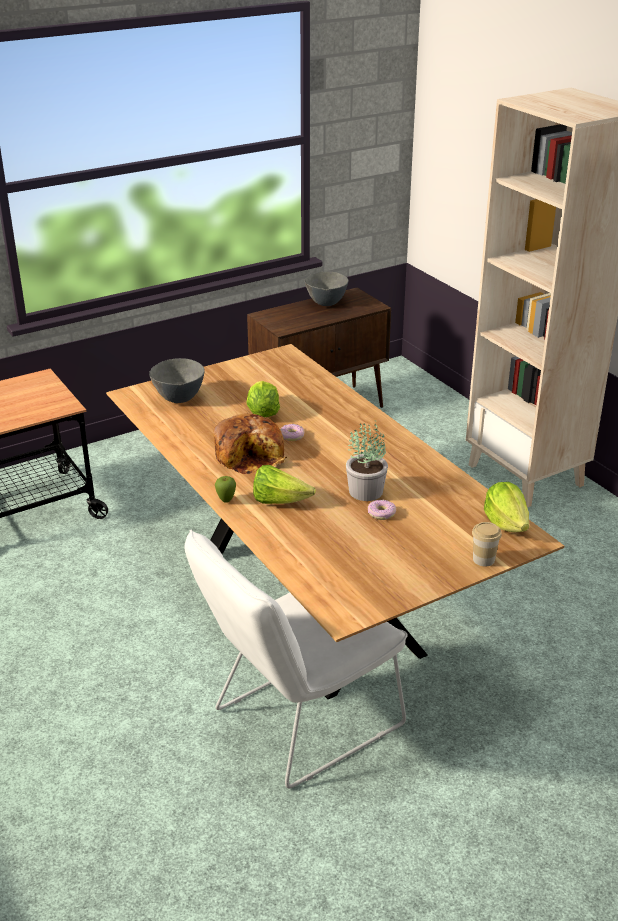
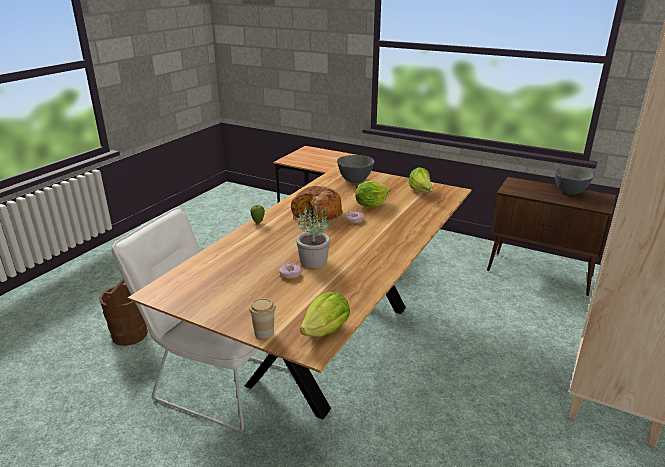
camera: 60 degrees right, 5 degrees down
lettuce [253,465,316,504] -> lettuce moved to [408,167,433,193]
none -> brown bucket [99,279,148,346]

